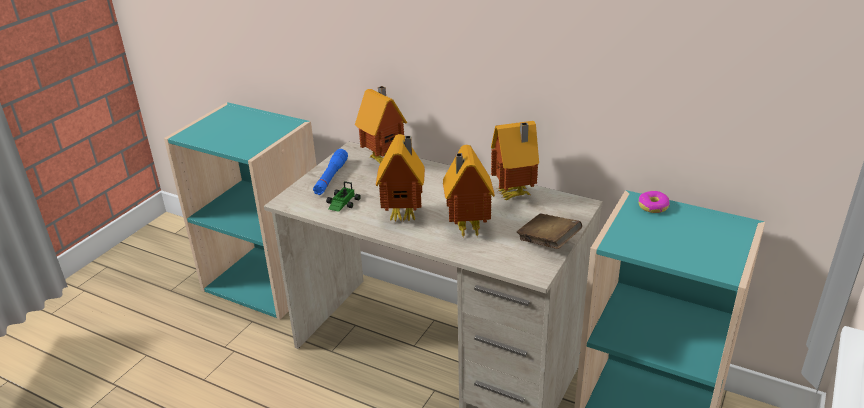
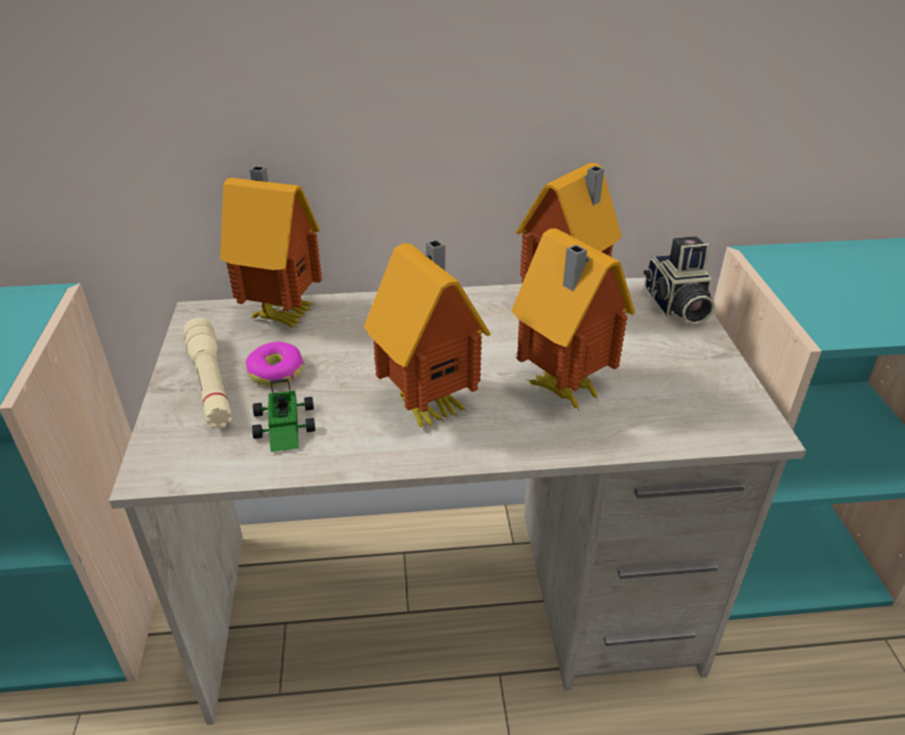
camera: 35 degrees left, 5 degrees up
blue flashlight [313,149,348,195] -> beige flashlight [183,318,232,429]
brown book [517,214,582,249] -> none
donut [639,191,670,213] -> donut moved to [246,342,304,386]
none -> camera [644,236,715,325]

